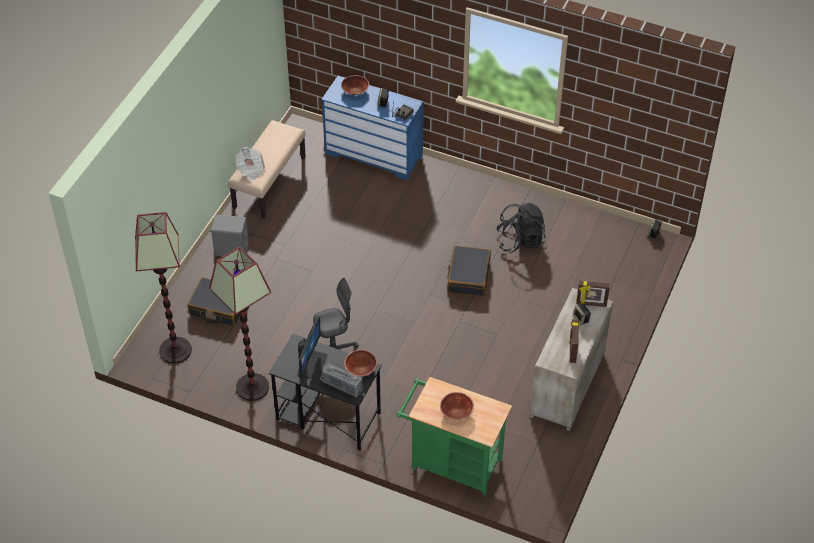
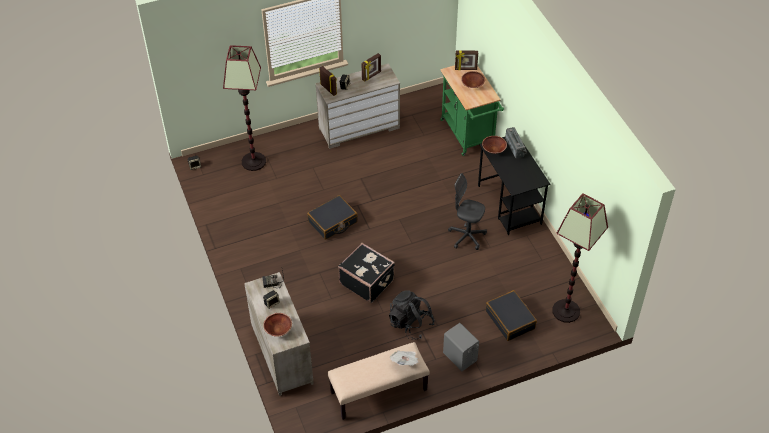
camera: 135 degrees left, 0 degrees up
floor lamp [209,247,271,401] -> floor lamp moved to [223,45,266,171]
monitor [297,316,327,380] -> none
blue dresser [321,76,424,180] -> beige dresser [244,272,314,396]
black backpack [496,203,545,252] -> black backpack moved to [389,291,435,340]
none -> black suitcase [338,243,395,303]
none -> picture frame [455,50,478,70]

